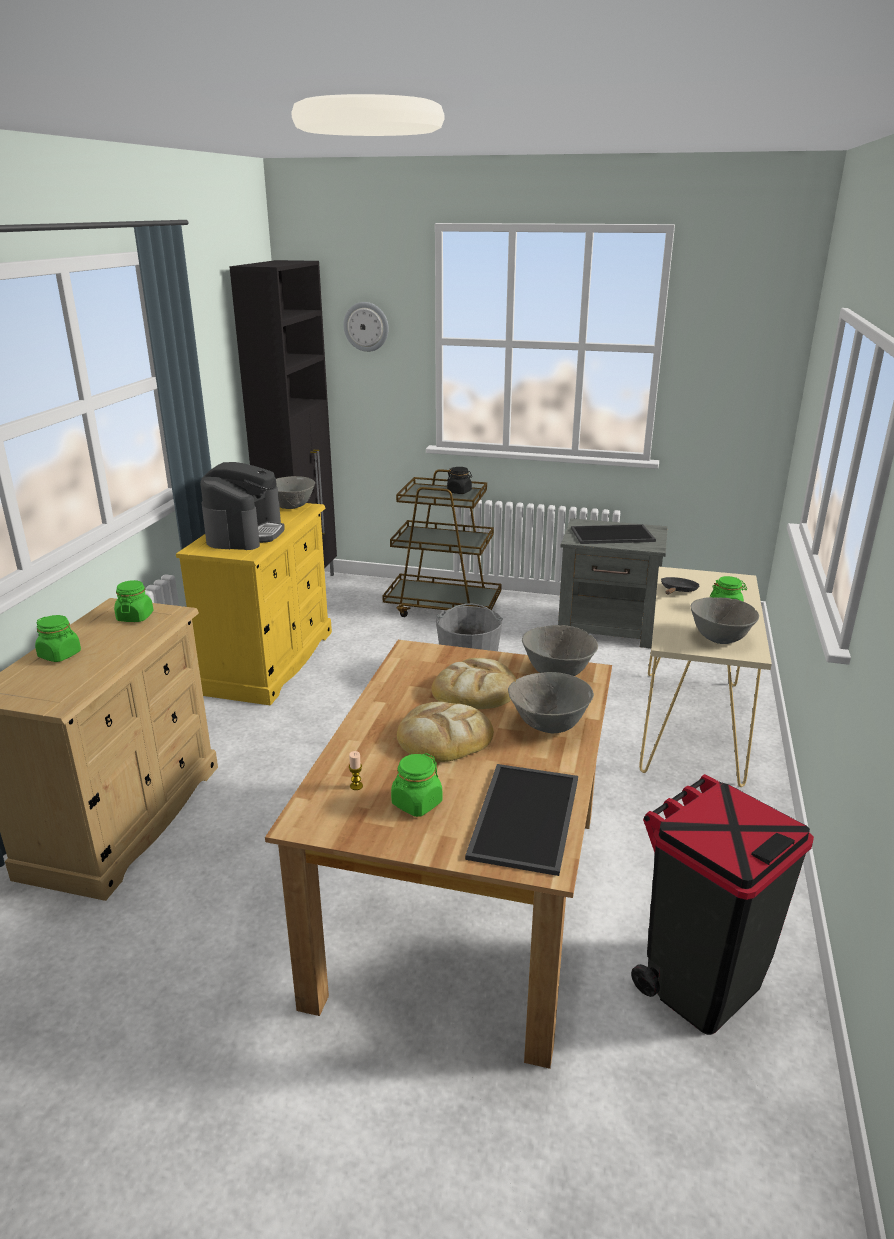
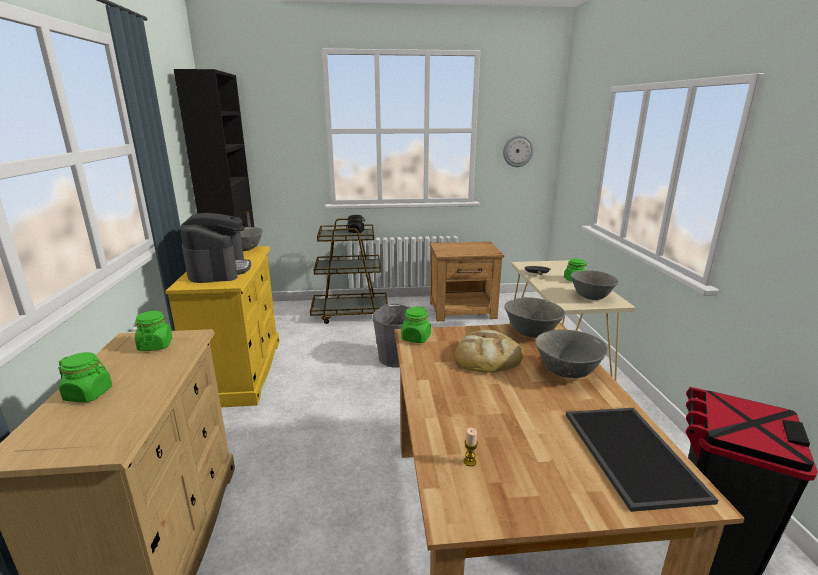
camera: 20 degrees left, 5 degrees down
wall clock [343,302,389,352] -> wall clock moved to [503,135,534,167]
green jar [391,753,442,817] -> green jar moved to [401,306,431,343]
bread [397,701,494,762] -> none
grey nightstand [558,518,668,648] -> brown nightstand [430,241,504,321]
tray [571,524,656,544] -> none

